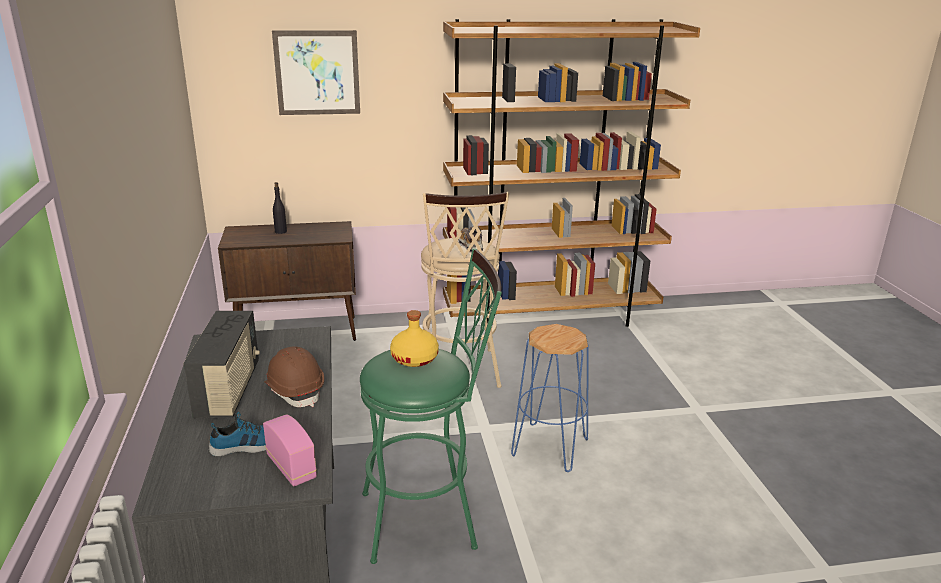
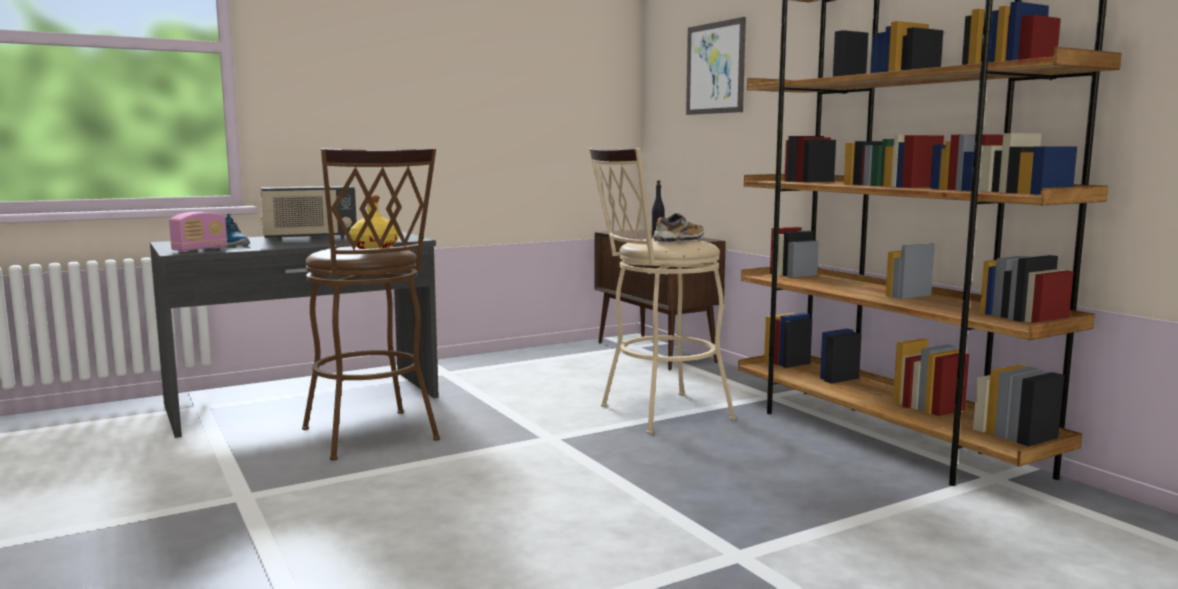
camera: 70 degrees right, 15 degrees down
brown hard hat [264,347,324,407] -> none
green stool [360,248,502,564] -> brown stool [302,148,440,461]
blue stool [511,324,589,472] -> none

